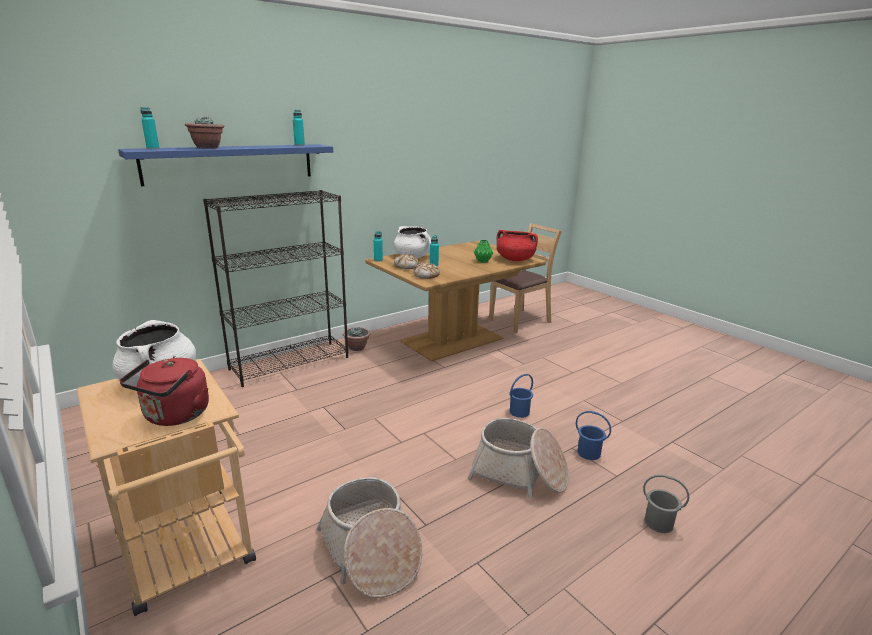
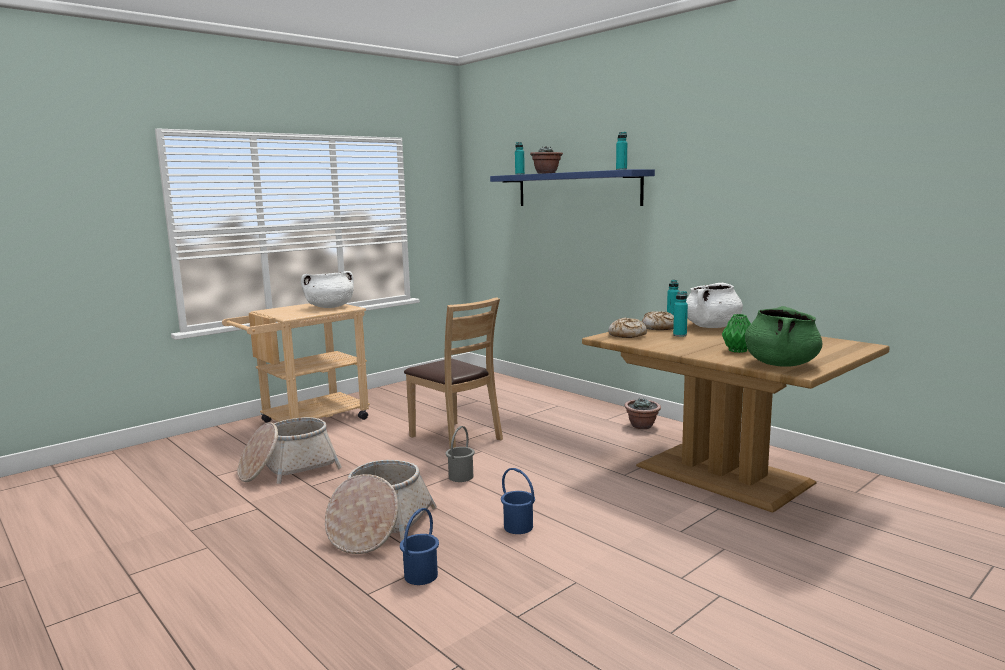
camera: 85 degrees right, 10 degrees down
red kettle [120,358,209,426] -> none
black bookcase [203,190,348,387] -> none
brown chair [489,223,562,333] -> brown chair moved to [404,297,503,449]
red cooking pot [497,230,538,261] -> green cooking pot [745,306,822,367]
grey bucket [643,475,689,533] -> grey bucket moved to [446,426,475,482]

